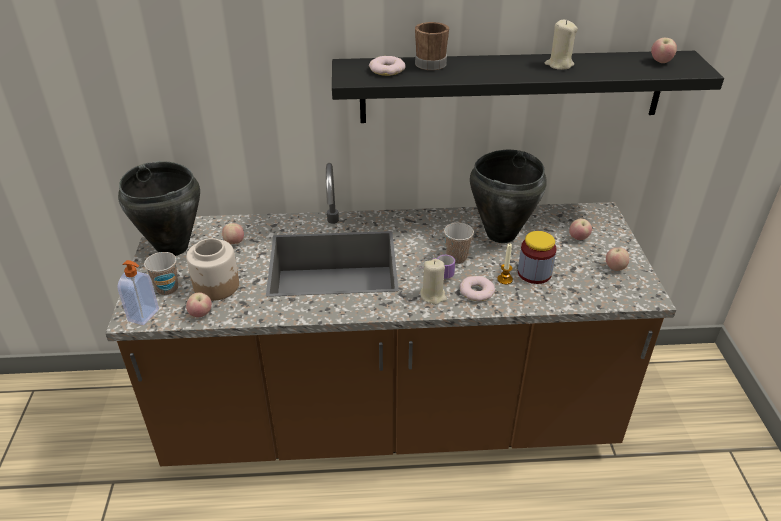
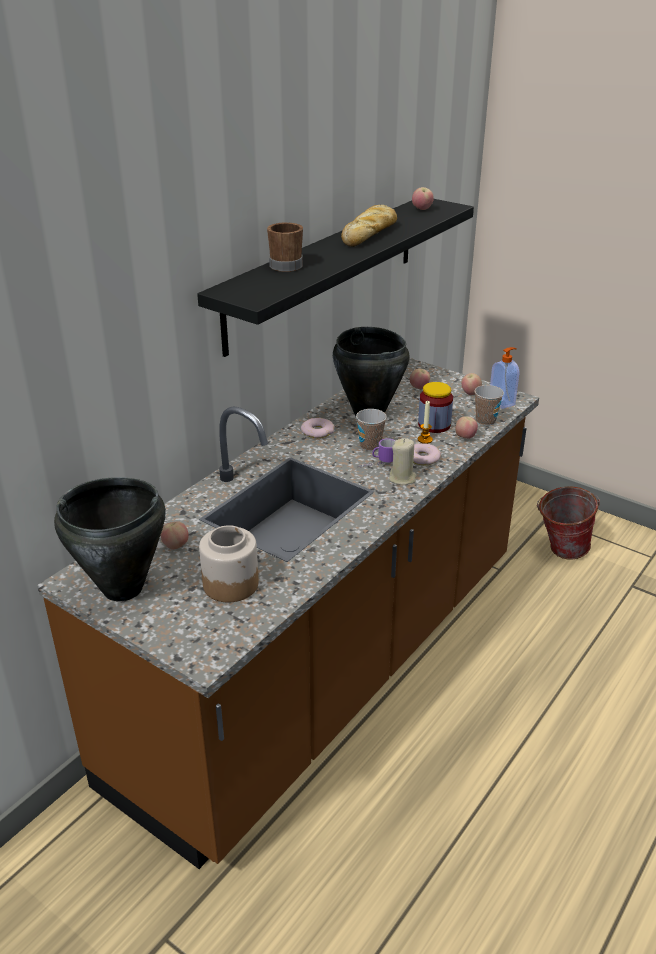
camera: 50 degrees left, 5 degrees down
soap dispenser [117,260,159,325] -> soap dispenser moved to [490,347,519,409]
cup [144,252,178,296] -> cup moved to [475,385,504,426]
apple [186,292,212,317] -> apple moved to [455,416,478,439]
donut [369,56,405,76] -> donut moved to [301,418,335,438]
beige candle [545,20,578,70] -> bread [341,205,397,247]
none -> bucket [537,487,600,559]

